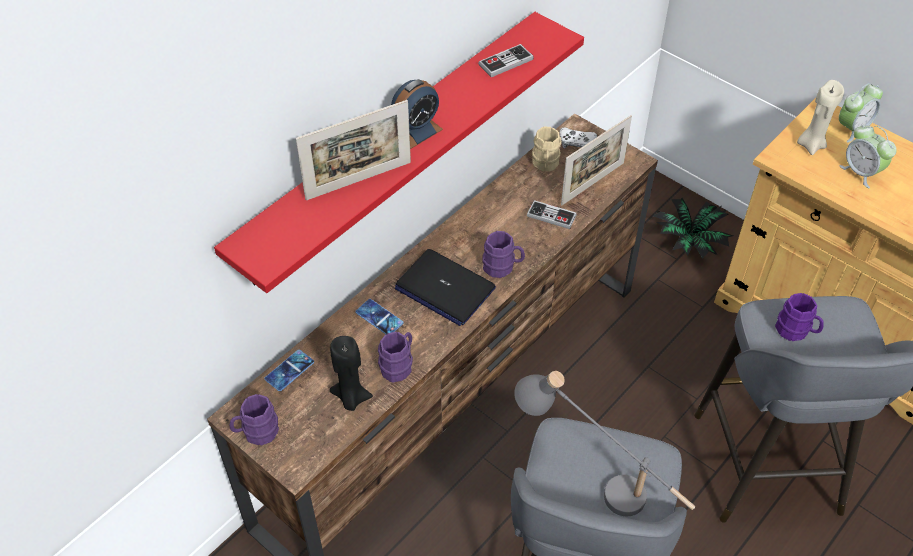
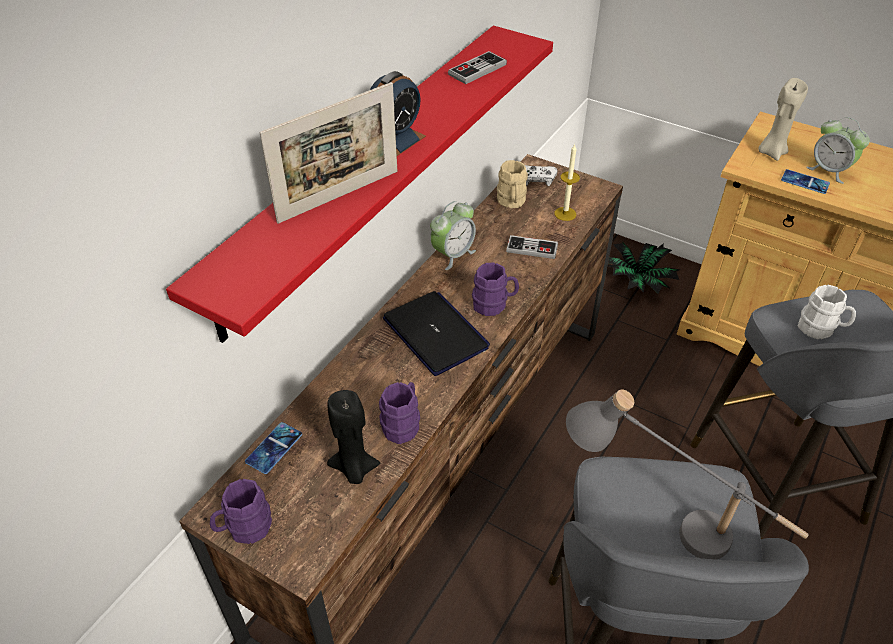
camera: 10 degrees left, 5 degrees down
phone [355,299,403,335] -> phone moved to [781,169,830,194]
laptop [395,249,496,326] -> laptop turned 150 degrees counterclockwise [383,291,490,376]
picture frame [561,115,632,205] -> candle [555,144,580,221]
purple mug [775,293,824,341] -> white mug [798,285,856,339]
alarm clock [839,83,883,143] -> alarm clock moved to [430,201,476,270]

